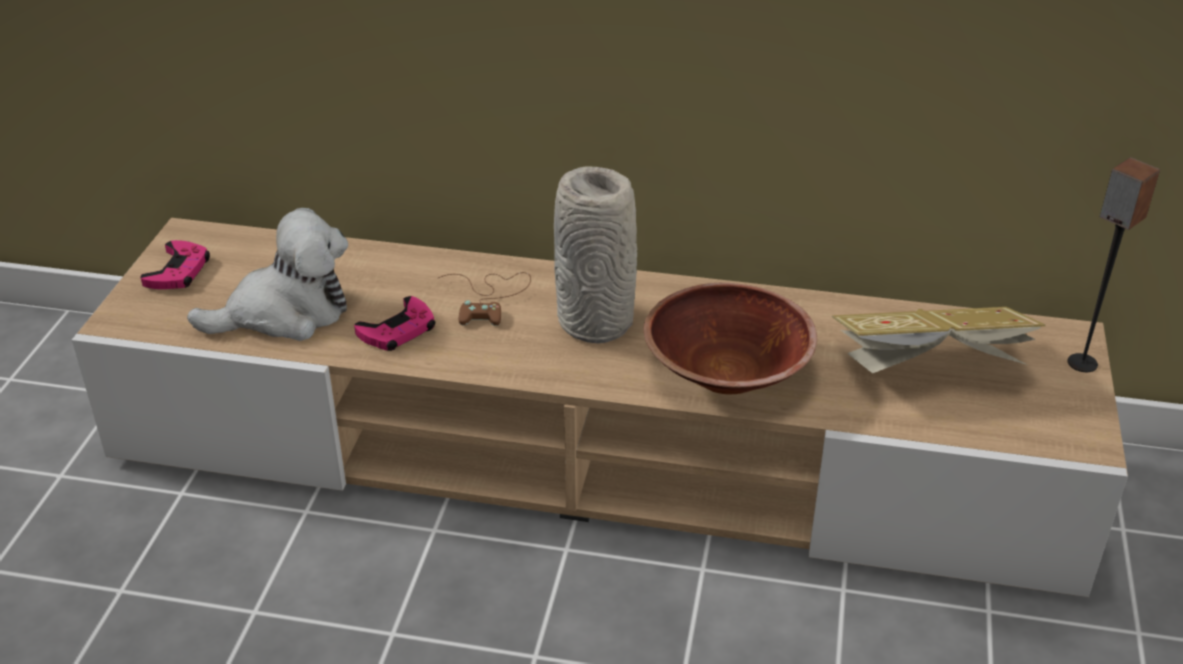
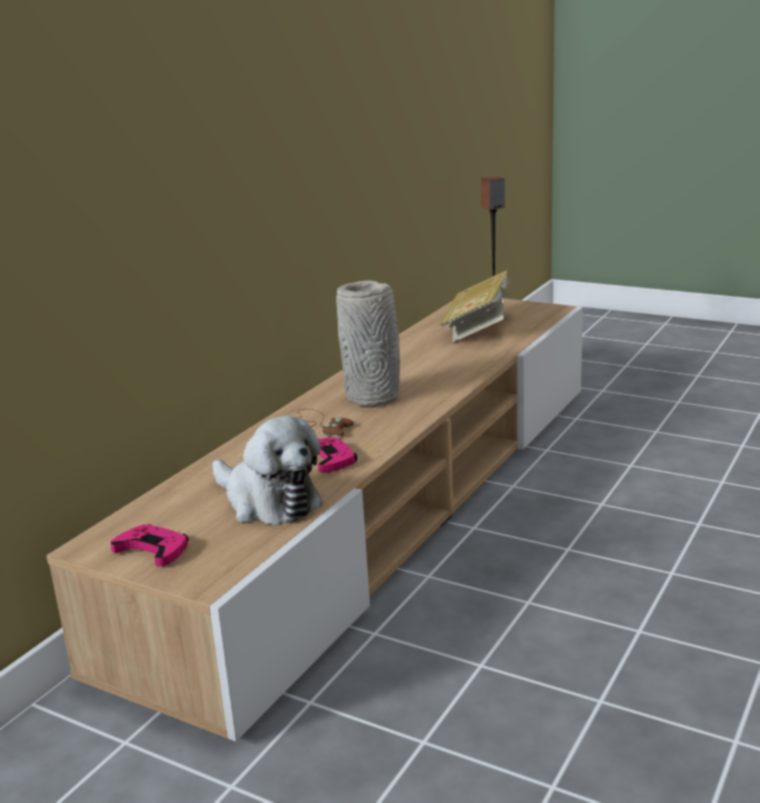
camera: 70 degrees left, 15 degrees down
plush toy [187,208,348,341] -> plush toy turned 135 degrees clockwise [212,415,323,525]
brown bowl [644,283,817,394] -> none

